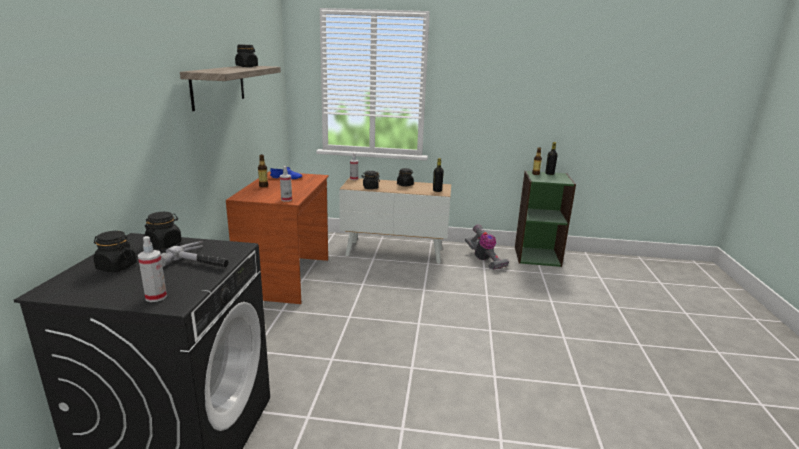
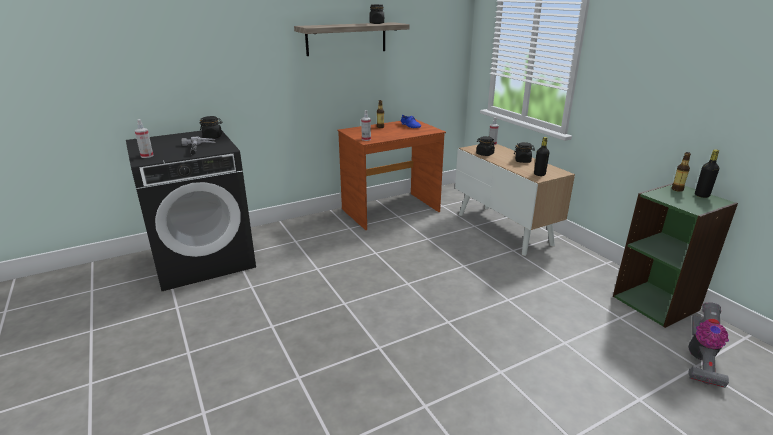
camera: 55 degrees right, 5 degrees up
black jar [93,231,137,272] -> none
vacuum cleaner [465,224,509,270] -> vacuum cleaner moved to [688,302,729,388]

